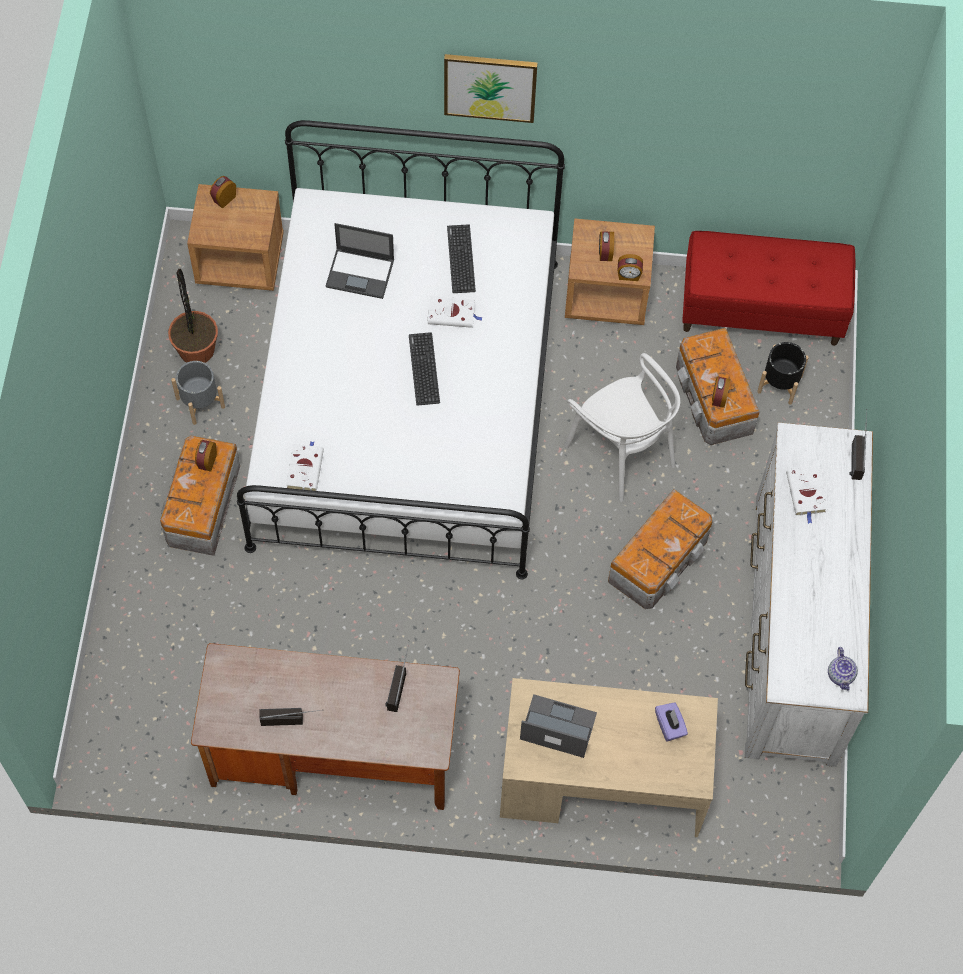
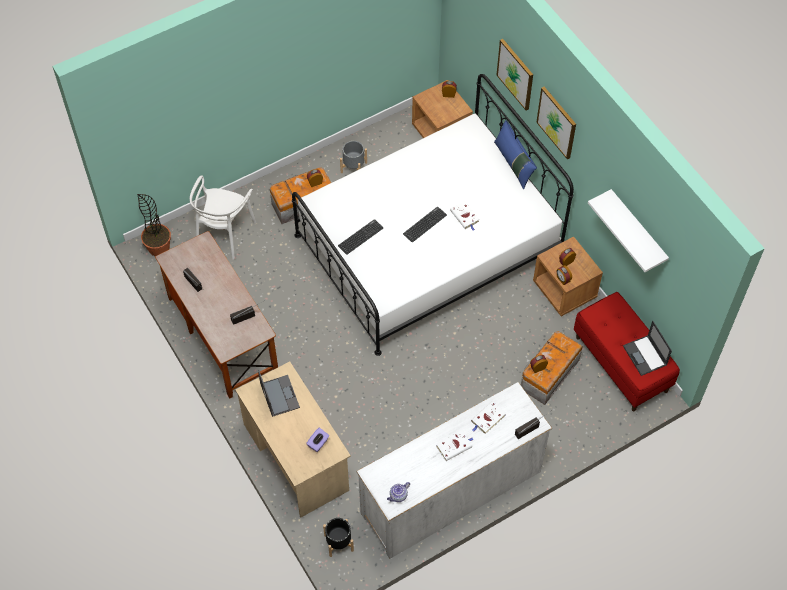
camera: 55 degrees right, 5 degrees down
potted plant [168,269,218,363] -> potted plant moved to [137,194,171,256]
white book [286,441,324,491] -> white book moved to [436,430,474,461]
laptop [325,223,394,299] -> laptop moved to [623,321,672,376]
keyboard [447,224,476,293] -> keyboard moved to [338,219,383,255]
white chair [564,353,680,502] -> white chair moved to [190,175,256,259]
storage box [608,489,712,609] -> none
black planter [757,342,809,405] -> black planter moved to [323,518,354,557]
none -> blue pillow [494,120,537,189]
none -> picture [497,39,533,110]
none -> white shelf [588,189,669,272]

